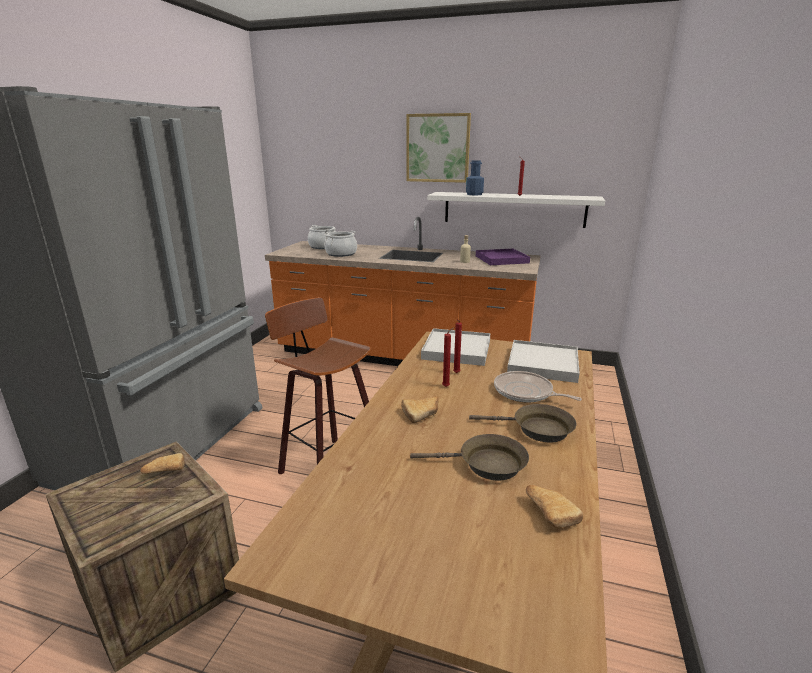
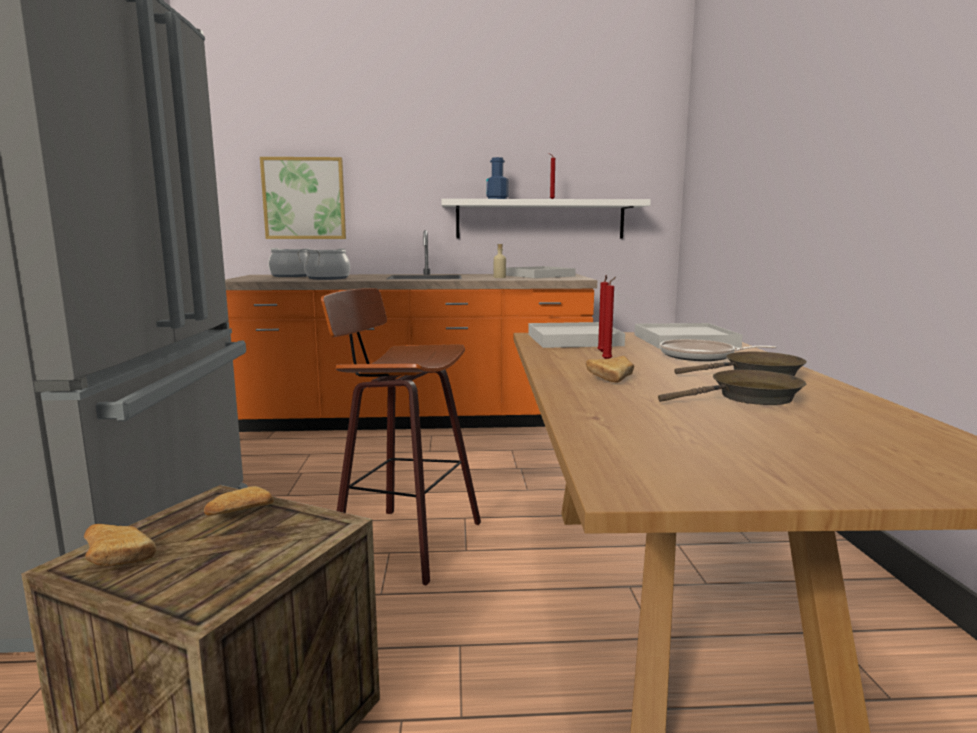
camera: 20 degrees left, 10 degrees down
picture [406,113,471,183] -> picture moved to [260,157,346,239]
purple tray [476,249,530,265] -> white tray [506,266,576,278]
bread [526,485,583,528] -> bread moved to [84,524,156,566]

